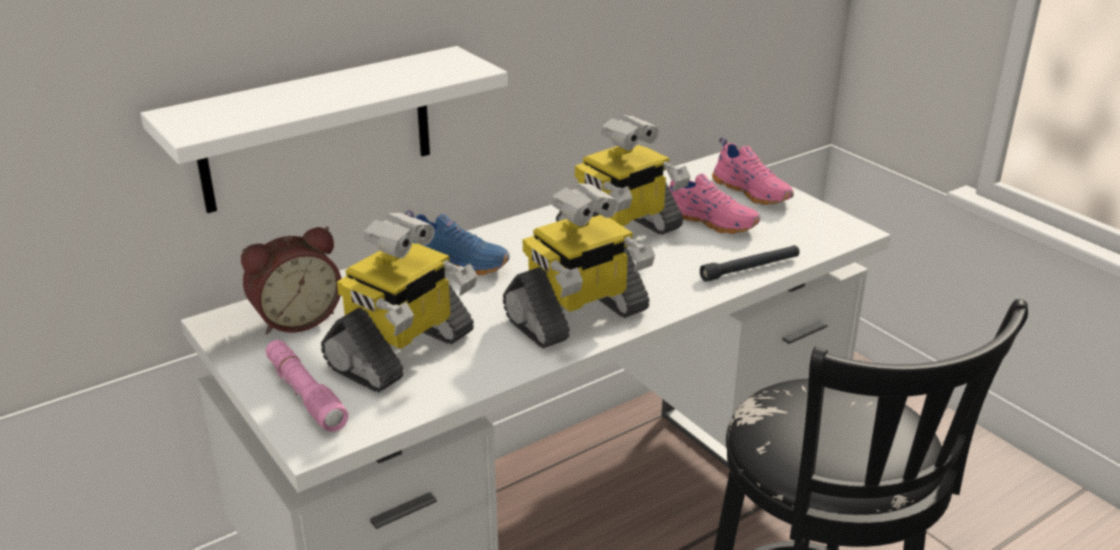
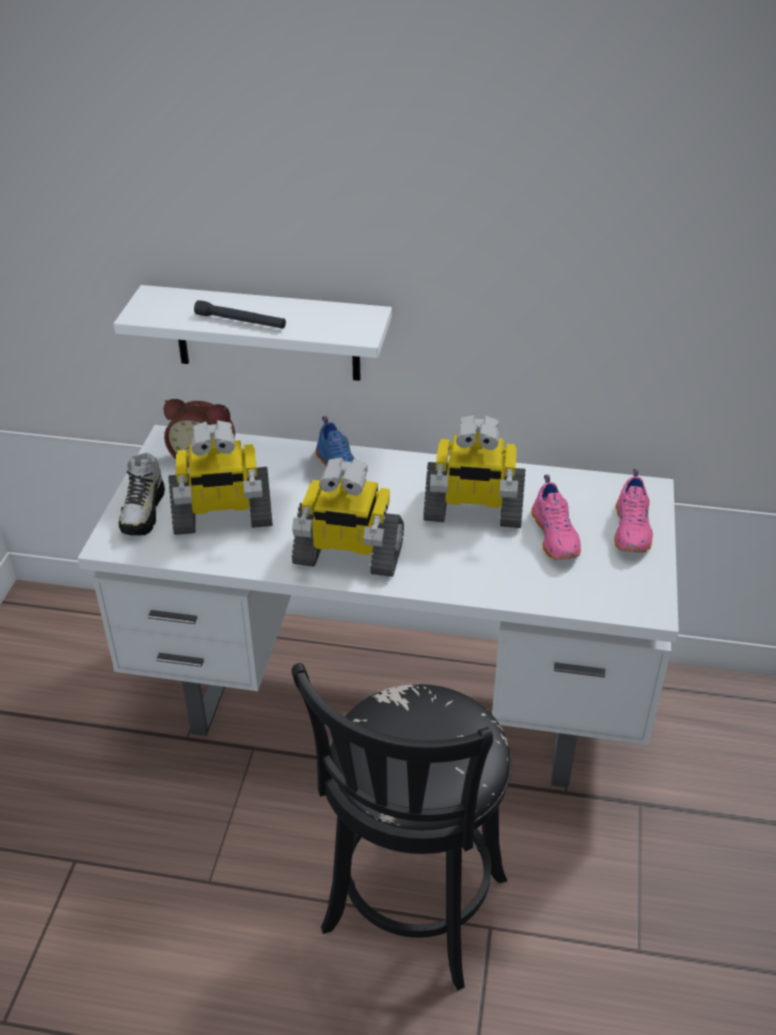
camera: 45 degrees right, 10 degrees up
pink flashlight [266,340,348,432] -> shoe [118,453,165,536]
black flashlight [700,245,799,282] -> black flashlight moved to [194,300,286,329]

